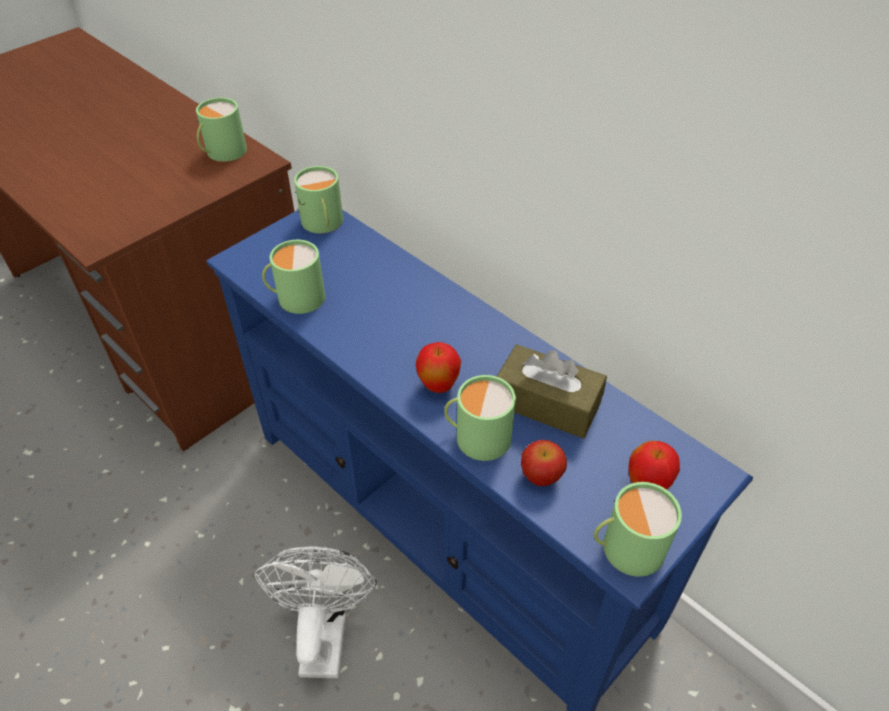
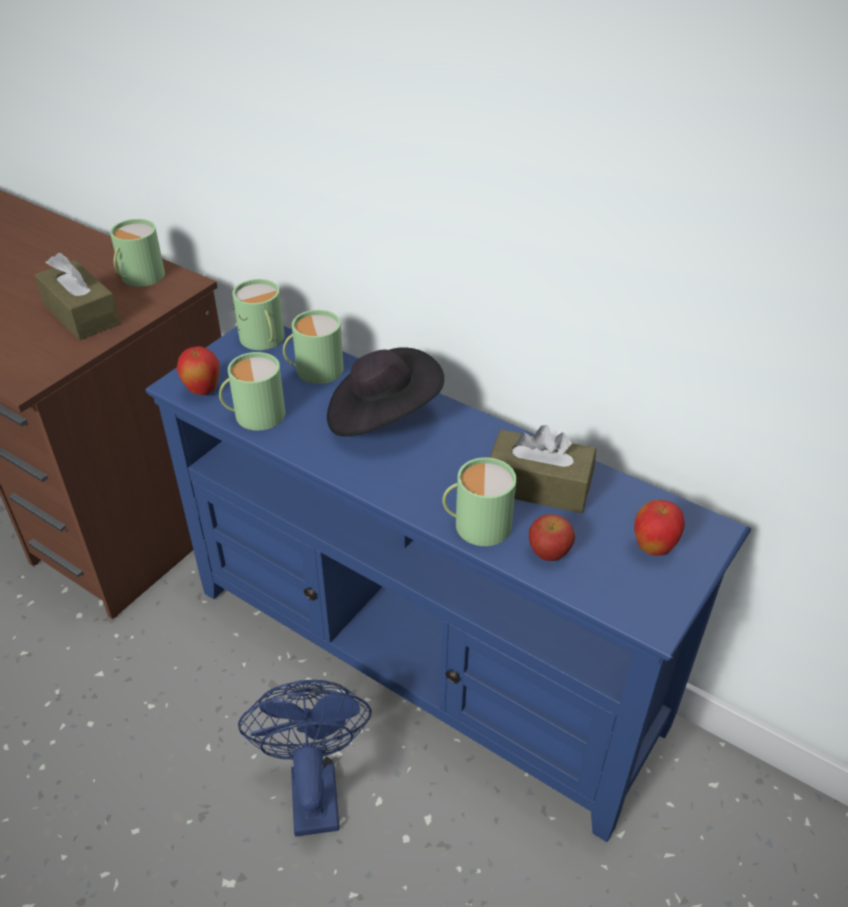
camera: 10 degrees left, 5 degrees down
white fan [254,546,377,678] -> blue fan [238,680,372,837]
apple [416,342,461,393] -> apple moved to [177,346,219,395]
green mug [594,482,682,577] -> green mug moved to [283,310,344,384]
none -> brown tissue box [35,253,120,340]
none -> black hat [327,347,444,436]

